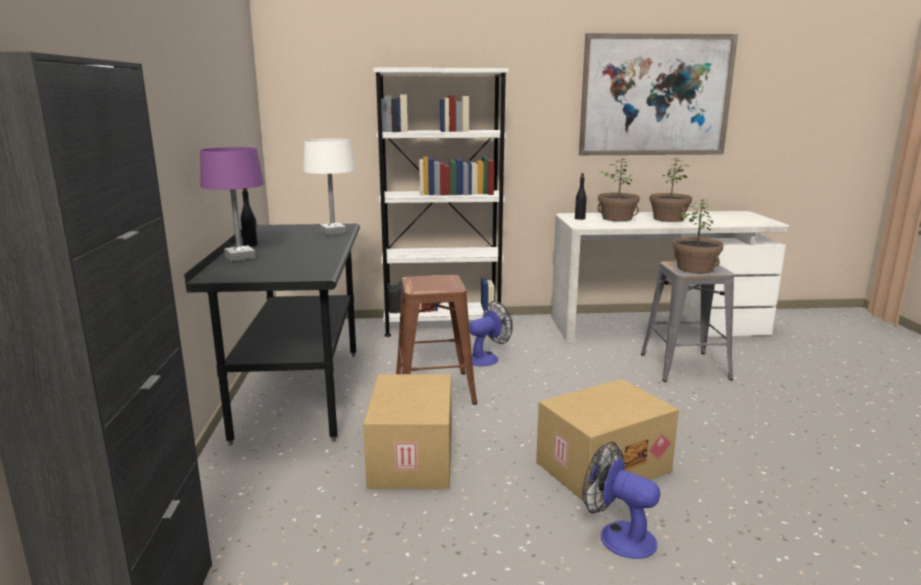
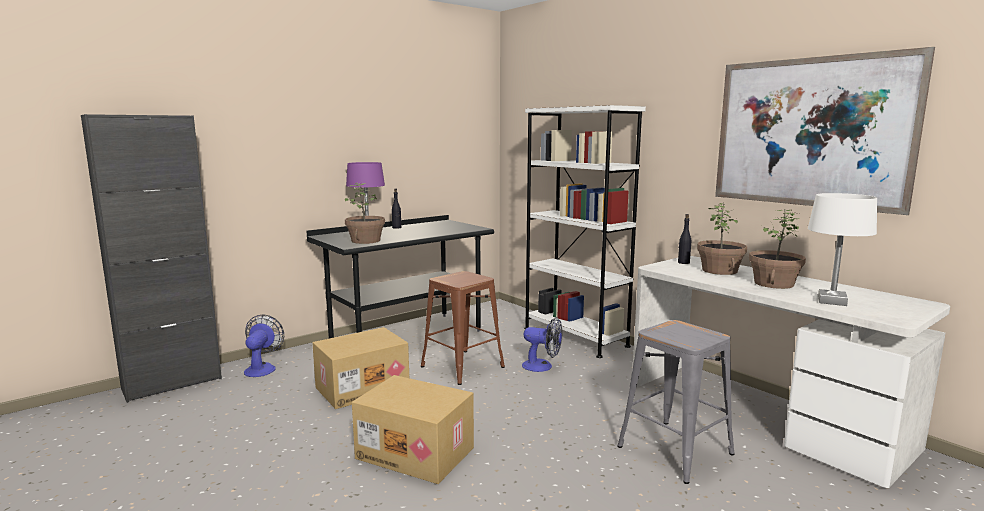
camera: 55 degrees right, 5 degrees down
white table lamp [303,139,355,235] -> white table lamp moved to [808,193,877,306]
fan [582,442,660,559] -> fan moved to [244,315,284,377]
potted plant [673,199,724,273] -> potted plant moved to [345,183,385,244]

